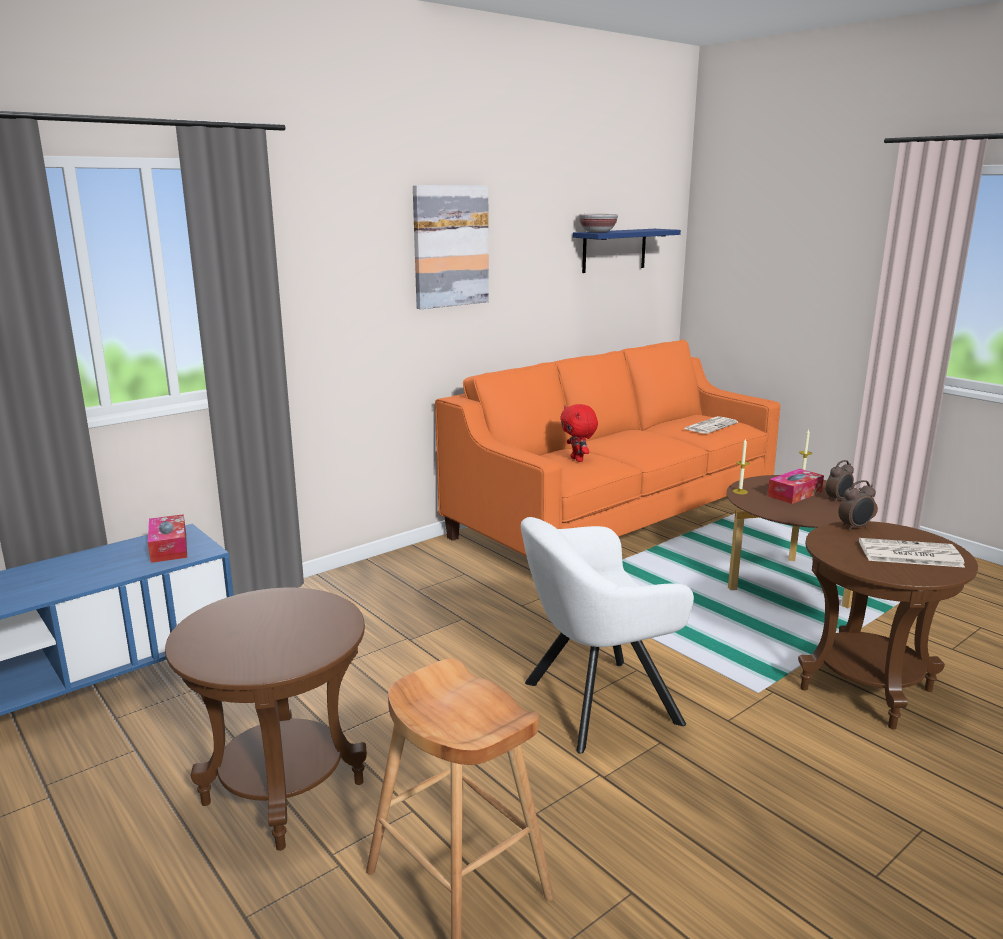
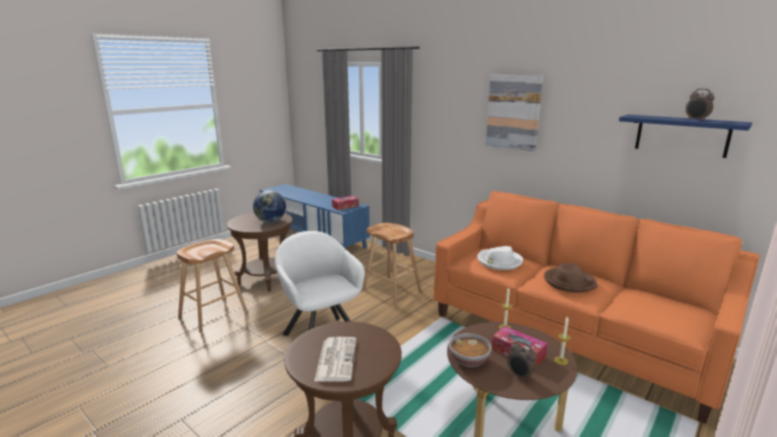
camera: 80 degrees right, 0 degrees up
red plush toy [560,404,598,462] -> white hat [477,246,523,270]
bowl [579,214,618,232] -> bowl moved to [449,333,492,367]
newspaper [684,416,738,434] -> none
alarm clock [838,480,876,531] -> alarm clock moved to [686,89,715,121]
none -> globe [253,190,286,223]
none -> brown stool [362,223,422,306]
none -> brown hat [544,263,598,293]

